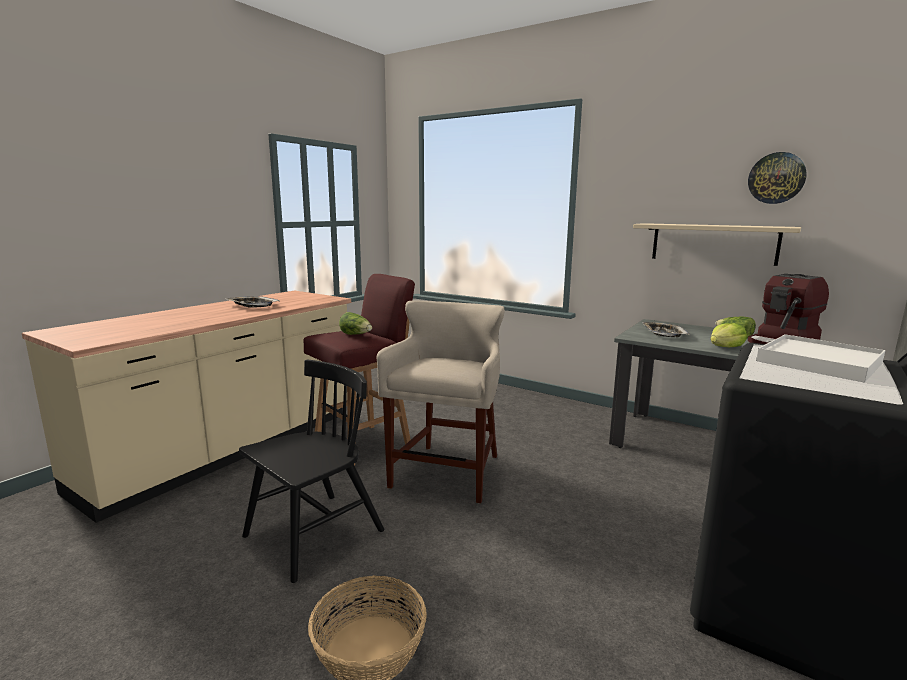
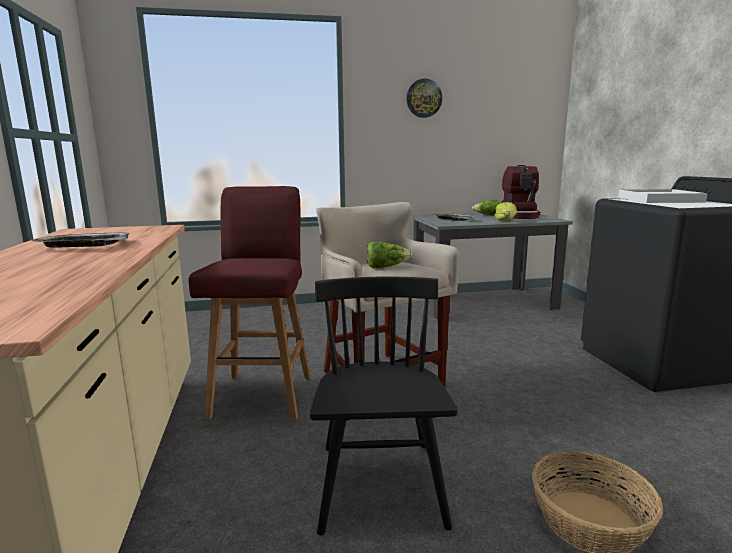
camera: 45 degrees left, 0 degrees up
lettuce [339,312,372,335] -> lettuce moved to [366,242,412,269]
beige shelf [633,223,801,266] -> none
wall clock [748,152,807,204] -> wall clock moved to [406,79,442,118]

